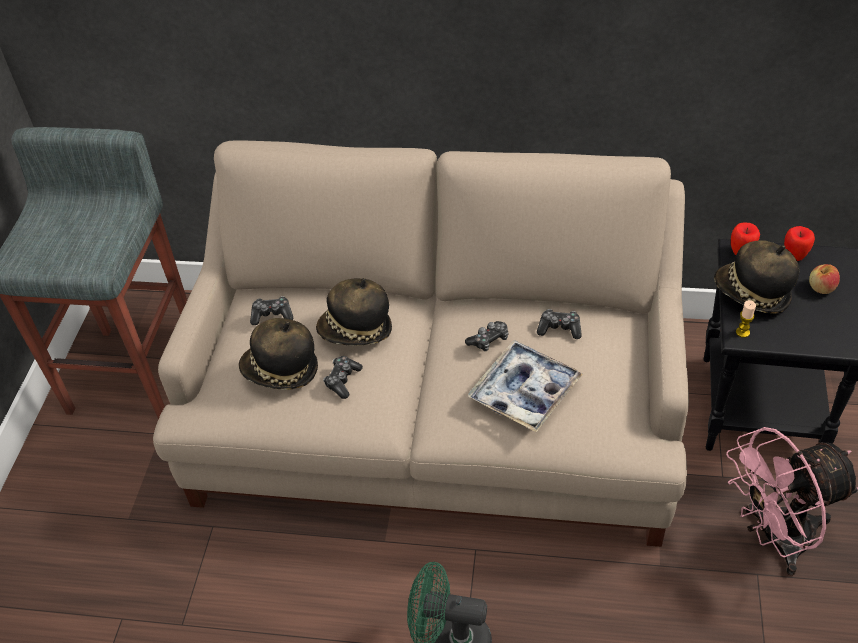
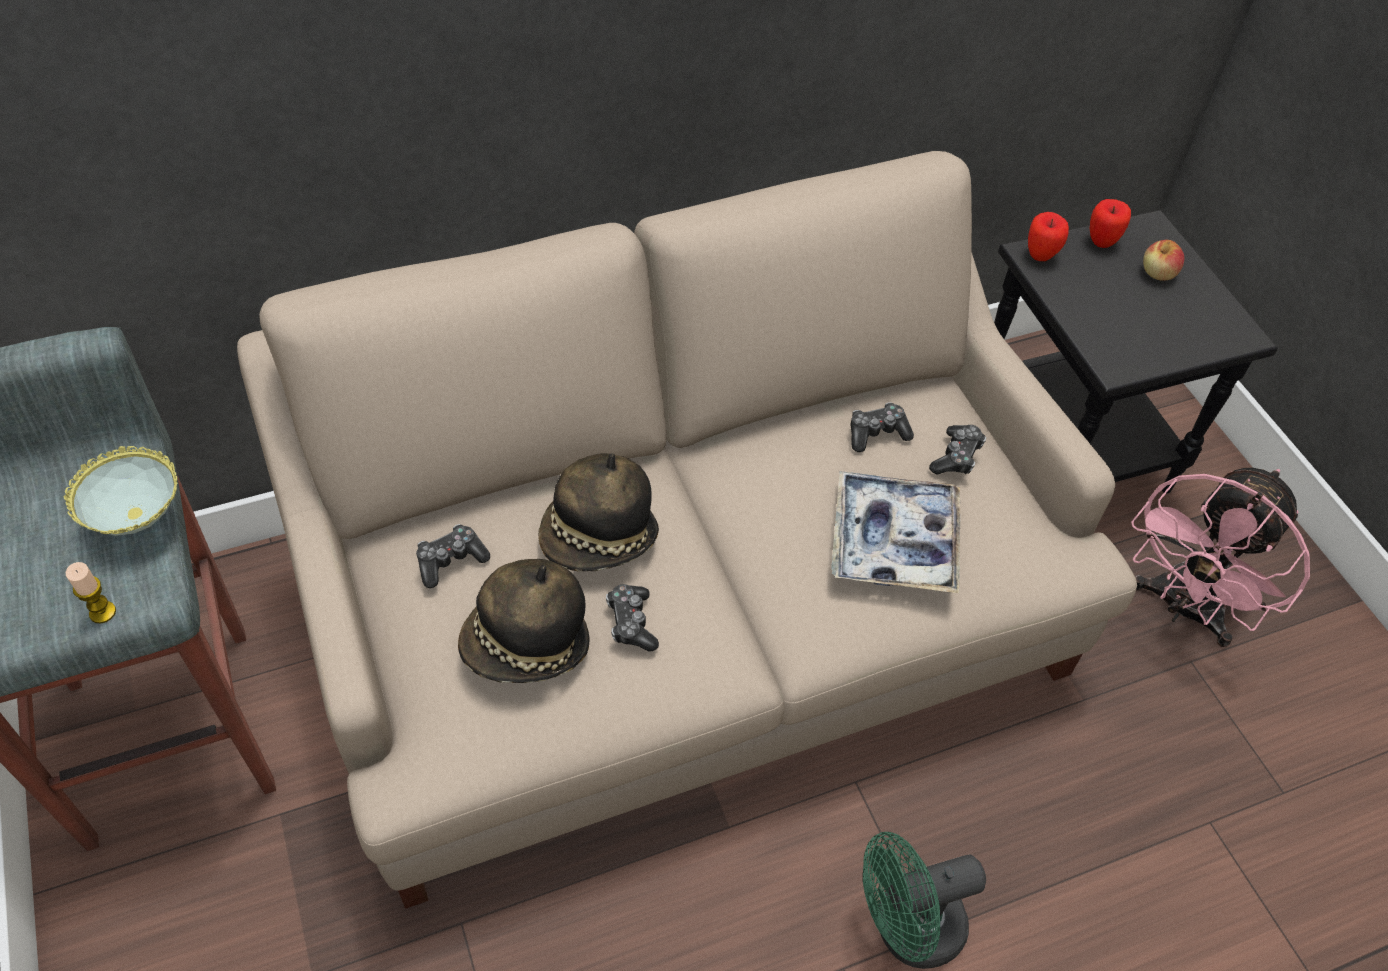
camera: 35 degrees left, 5 degrees up
game controller [465,321,509,351] -> game controller moved to [929,425,986,474]
hat [714,240,800,314] -> none
candle [736,300,756,338] -> candle moved to [65,562,116,623]
none -> bowl [64,446,177,536]

